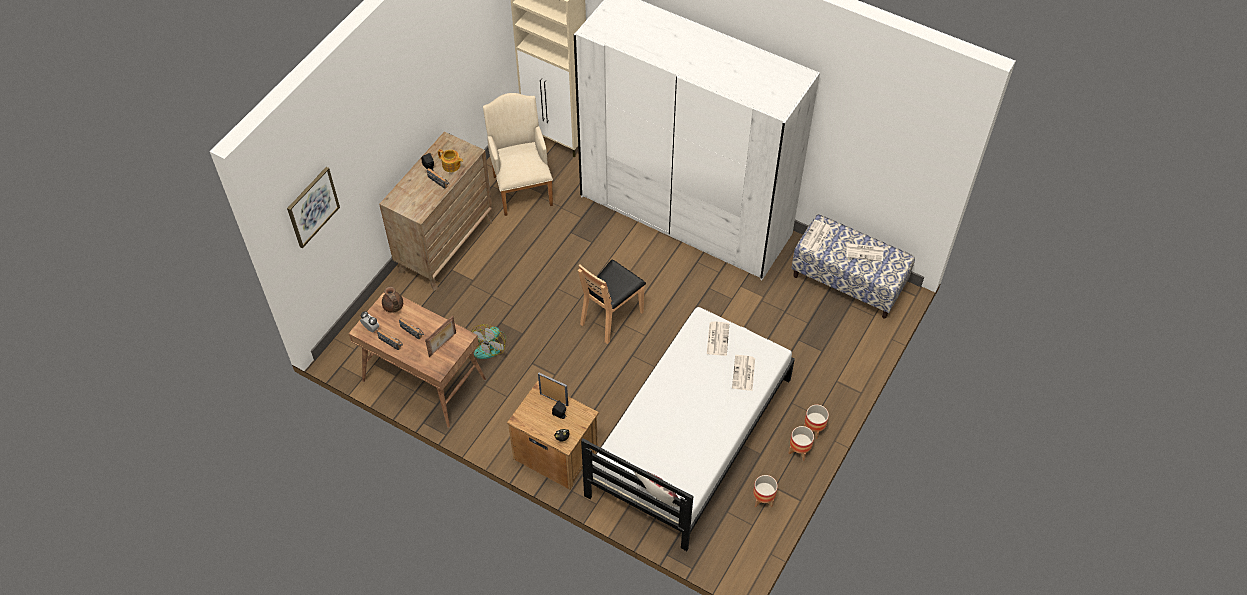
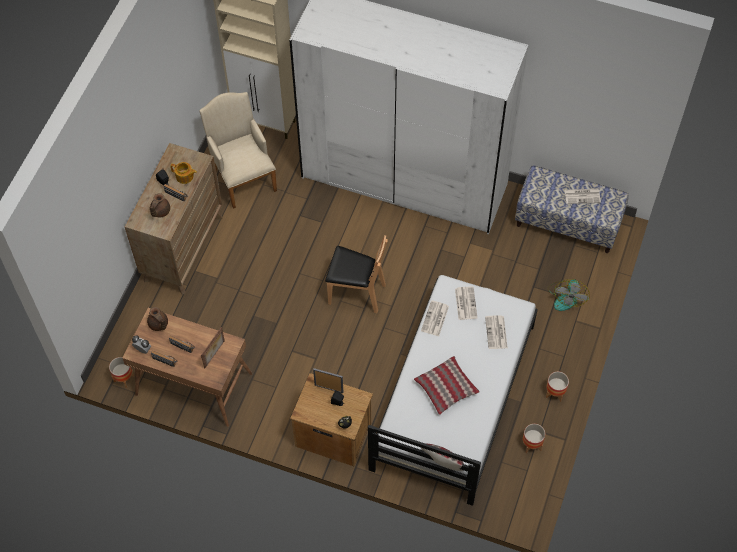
camera: 10 degrees left, 5 degrees up
picture [287,167,340,248] -> none
fan [471,324,506,359] -> fan moved to [548,279,590,311]
brown chair [578,260,646,344] -> brown chair turned 105 degrees counterclockwise [325,235,388,313]
newspaper [800,220,831,253] -> newspaper moved to [421,300,449,336]
planter [804,405,829,439] -> planter moved to [109,357,134,388]
none -> brown teapot [149,193,170,217]
none -> pillow [414,356,480,415]

